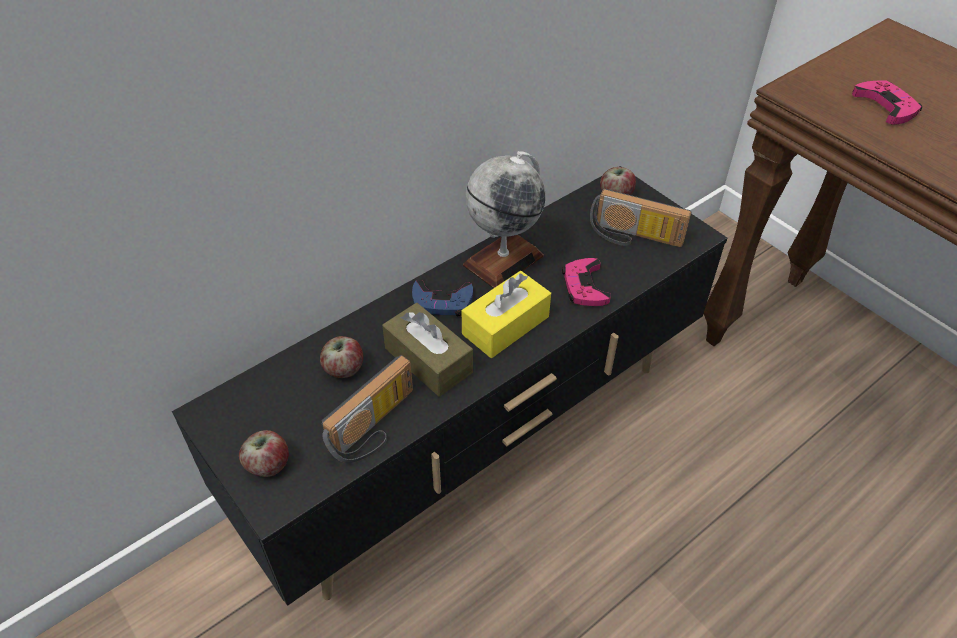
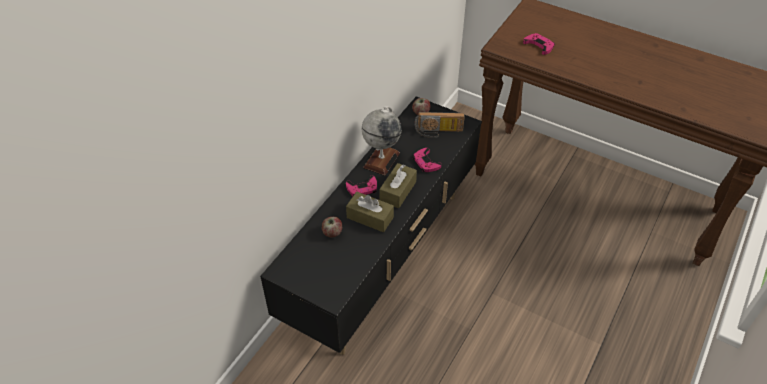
camera: 20 degrees left, 0 degrees up
apple [239,430,289,477] -> none
radio [322,355,413,463] -> none
blue game controller [412,280,473,316] -> pink game controller [346,176,377,196]
yellow tissue box [462,271,551,358] -> brown tissue box [379,163,417,208]

